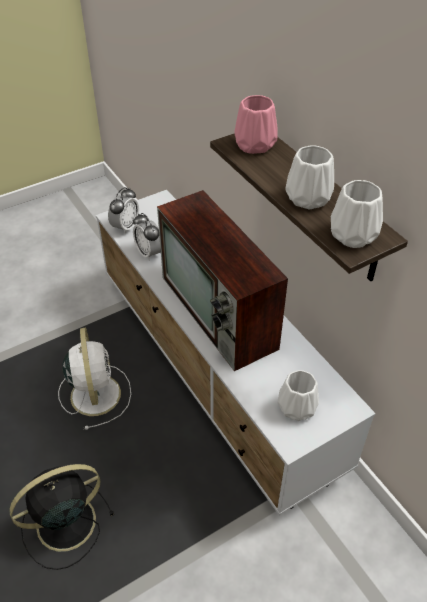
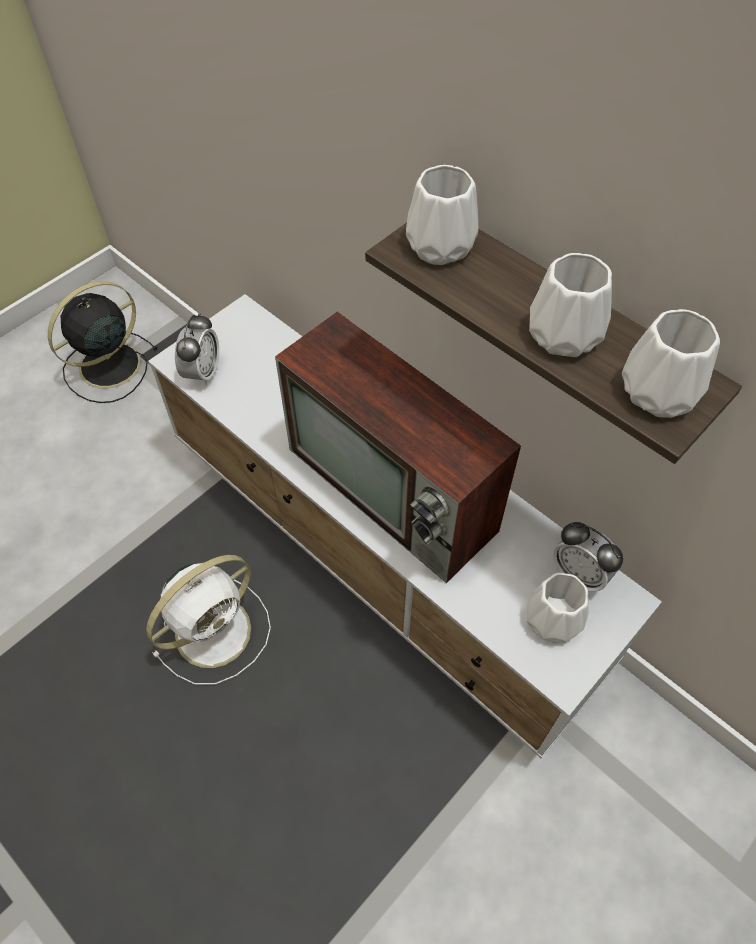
camera: 15 degrees left, 10 degrees up
black fan [9,464,114,570] -> black fan moved to [48,281,158,403]
white fan [58,328,131,430] -> white fan turned 75 degrees clockwise [146,555,271,685]
alarm clock [133,213,161,261] -> alarm clock moved to [553,522,623,592]
pink vase [235,95,278,154] -> white vase [406,165,478,265]

